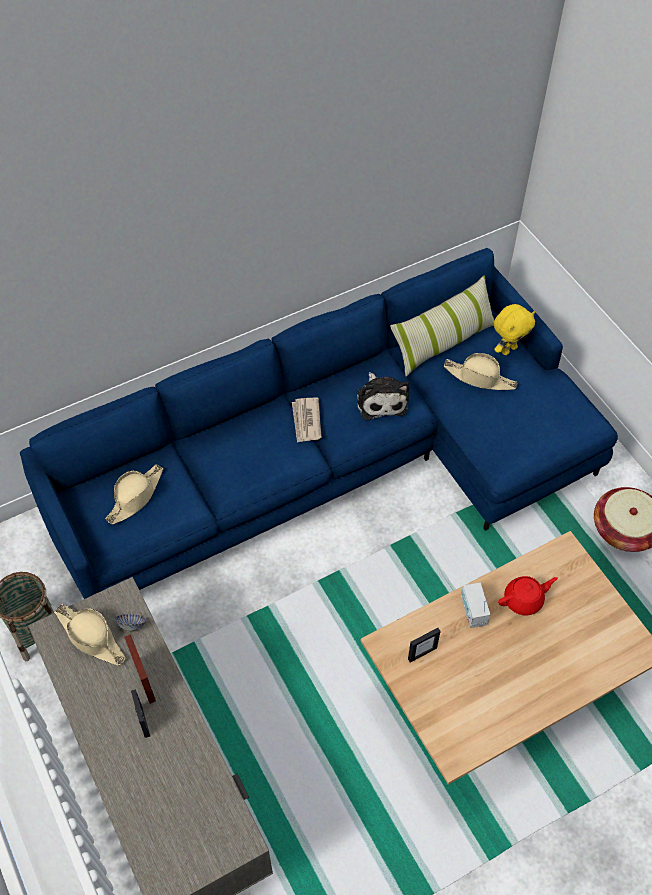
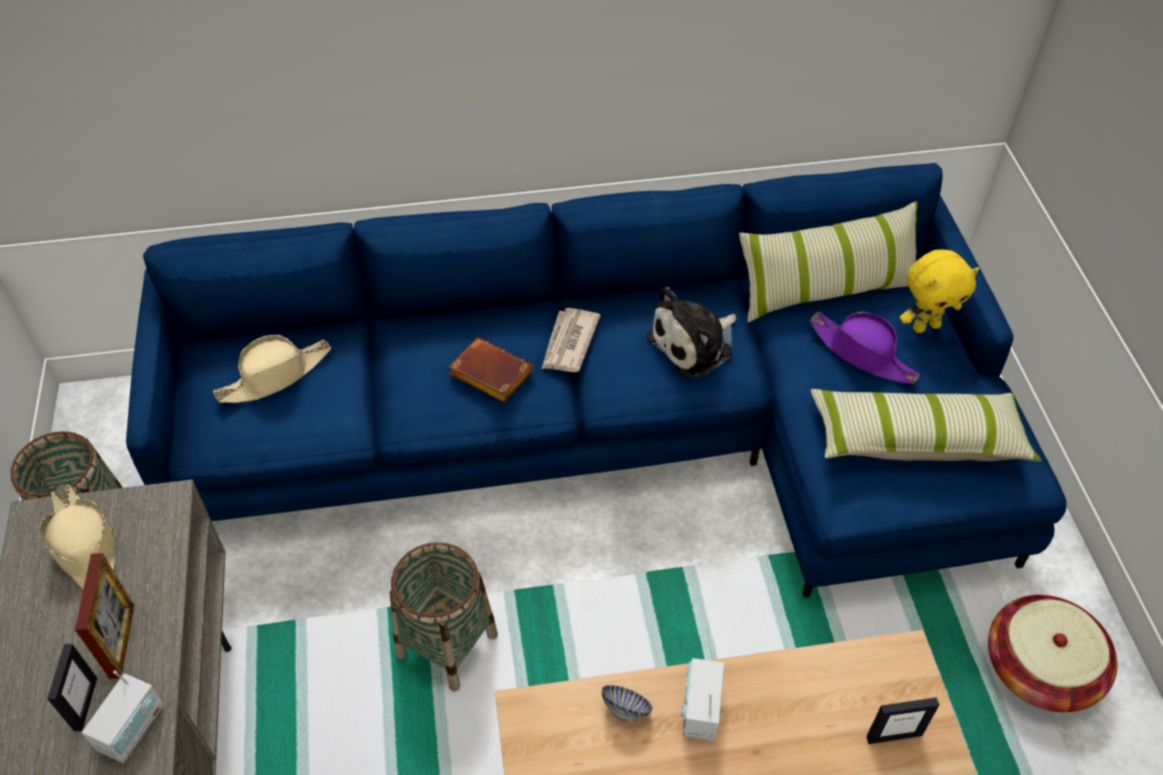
camera: 20 degrees right, 5 degrees down
bowl [115,614,146,632] -> bowl moved to [602,685,653,721]
plush toy [357,372,410,420] -> plush toy turned 45 degrees clockwise [646,287,736,377]
picture frame [408,628,441,663] -> picture frame moved to [866,697,939,744]
beige hat [444,353,517,390] -> purple hat [810,311,920,384]
red teapot [498,576,558,615] -> none
none -> radio [82,670,164,763]
none -> basket [390,542,498,692]
none -> brown book [449,337,534,403]
none -> pillow [811,389,1041,462]

